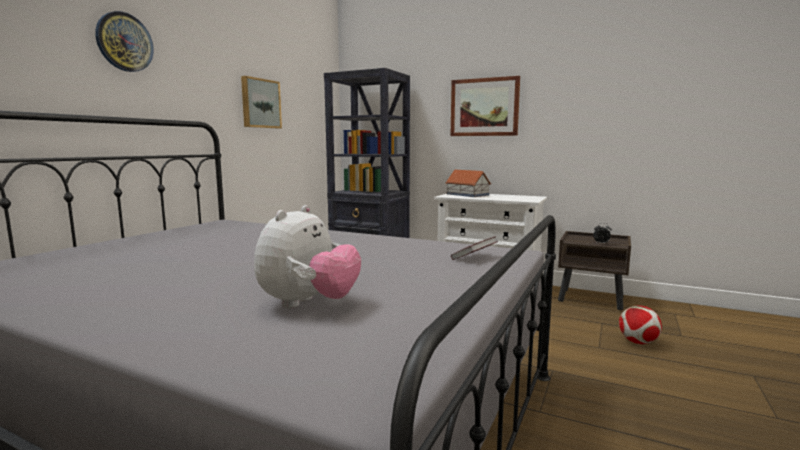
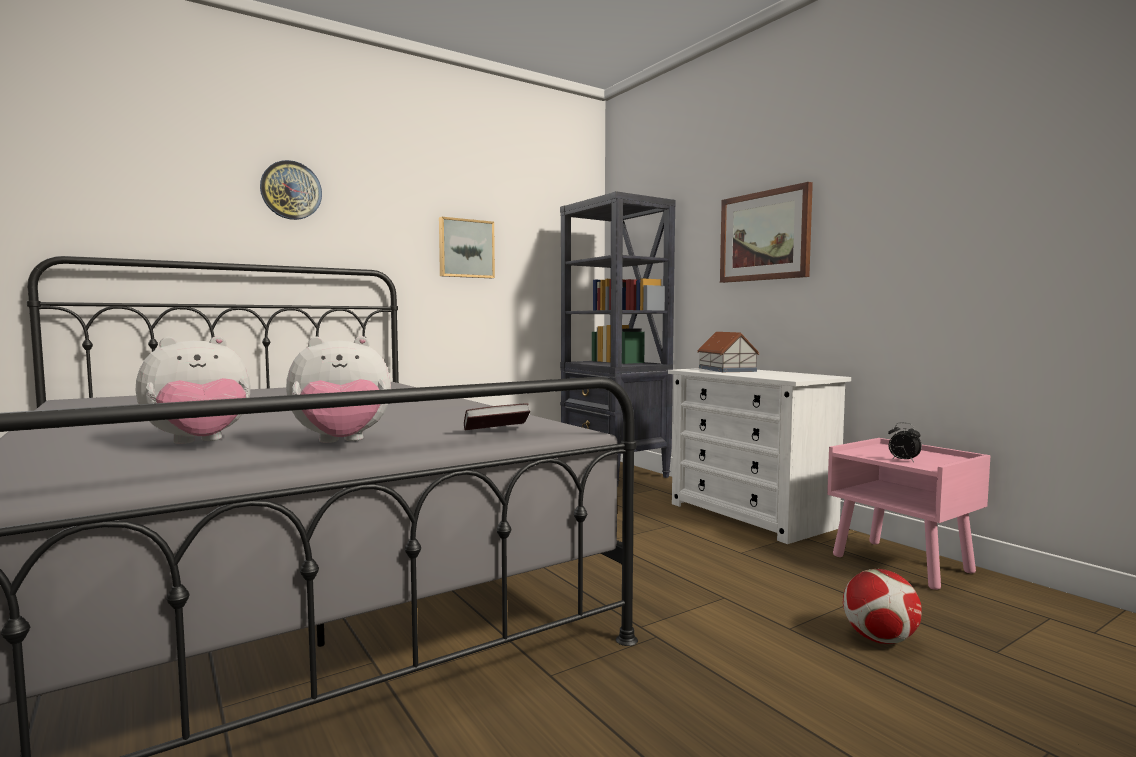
camera: 30 degrees right, 5 degrees down
brown nightstand [558,231,631,310] -> pink nightstand [827,438,991,590]
none -> plush toy [286,336,391,443]

